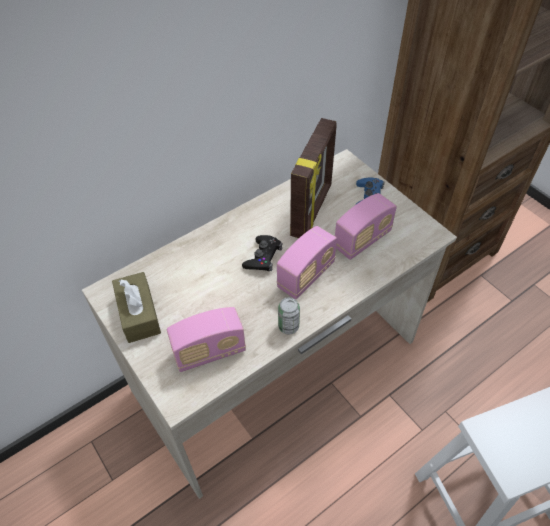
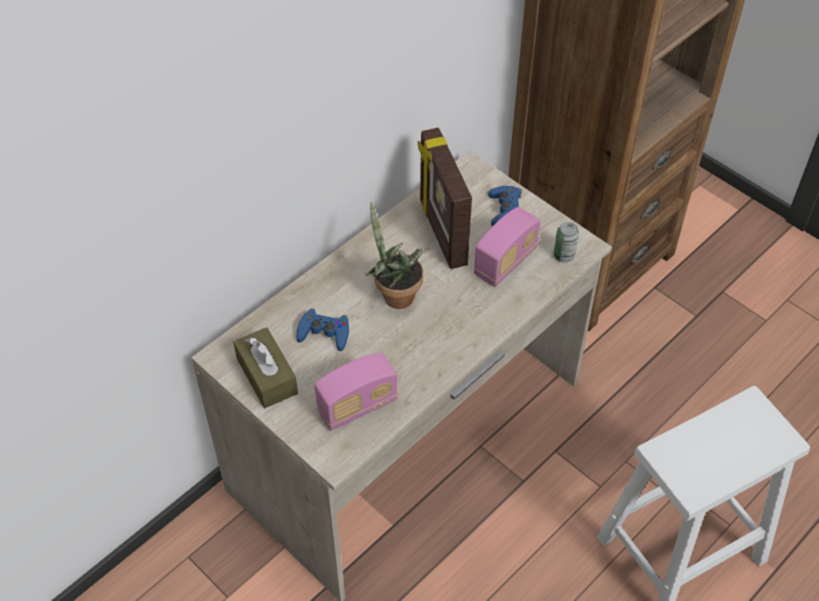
camera: 10 degrees left, 0 degrees up
black game controller [242,235,282,271] -> potted plant [365,201,423,309]
radio [277,226,337,299] -> none
can [278,297,300,334] -> can moved to [553,222,579,263]
picture frame [290,118,337,238] -> picture frame turned 150 degrees clockwise [418,127,472,269]
none -> blue game controller [296,308,349,351]

